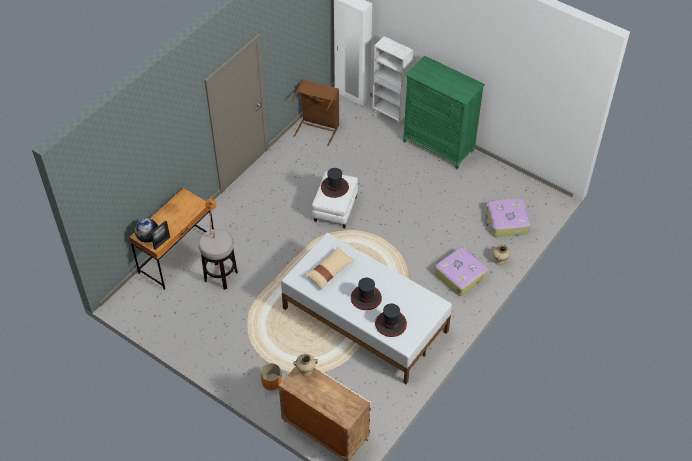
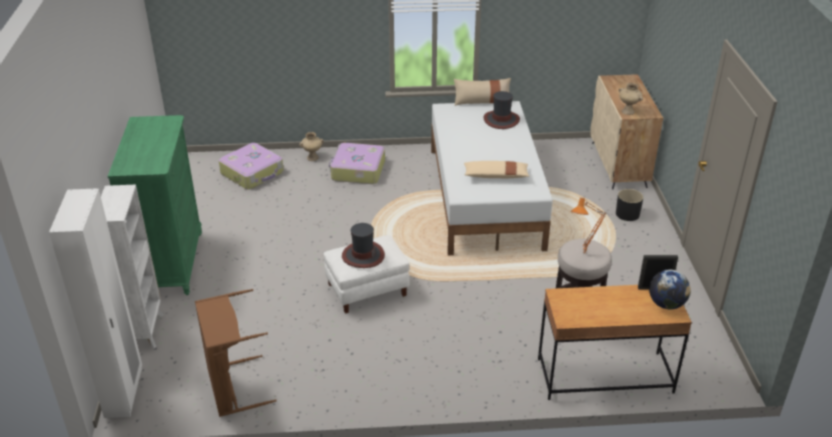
camera: 130 degrees left, 15 degrees down
orange planter [260,363,281,390] -> black planter [616,189,644,221]
hat [351,278,382,310] -> none
none -> beige pillow [454,78,511,106]

